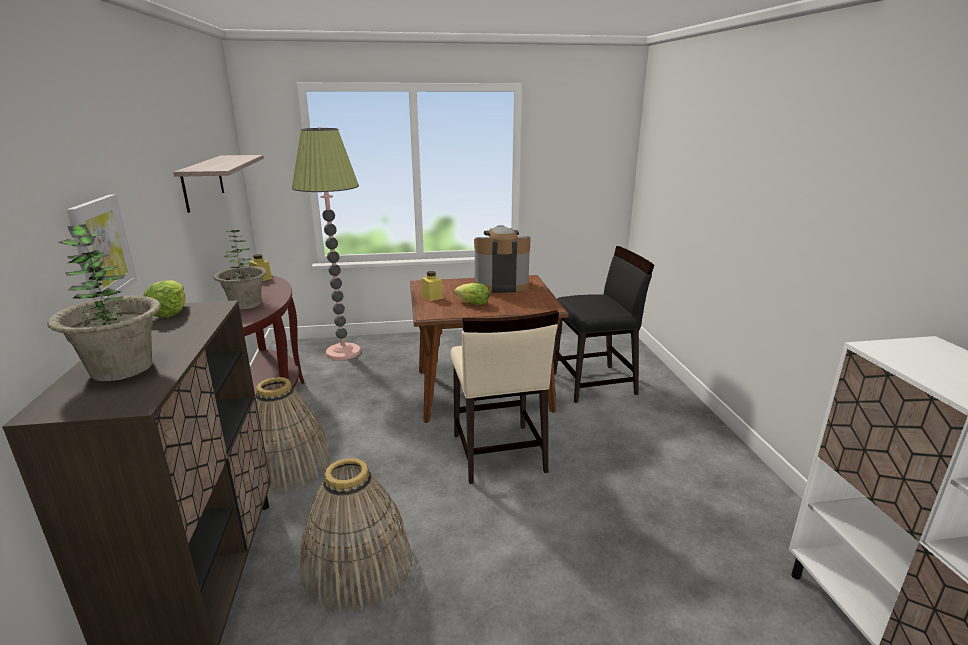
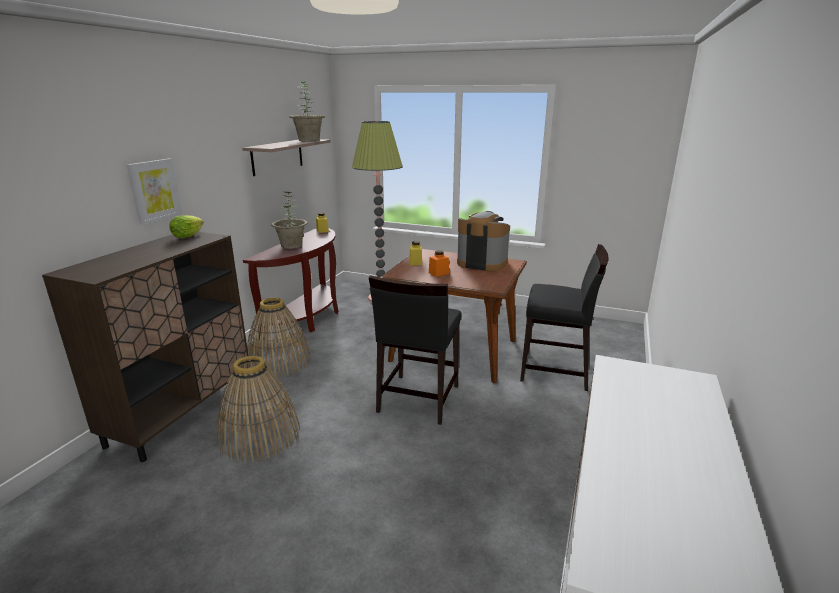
camera: 30 degrees right, 0 degrees up
potted plant [47,224,161,381] -> potted plant moved to [289,82,325,142]
beige chair [450,310,559,484] -> black chair [369,276,461,425]
lettuce [454,283,490,305] -> orange jar [429,250,449,277]

